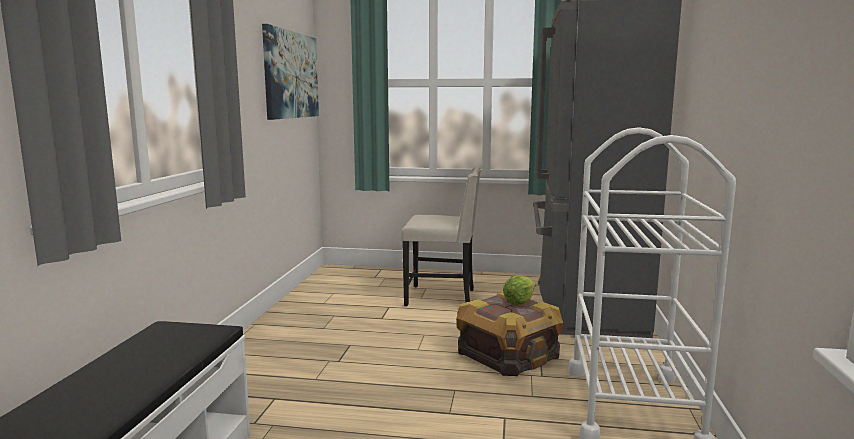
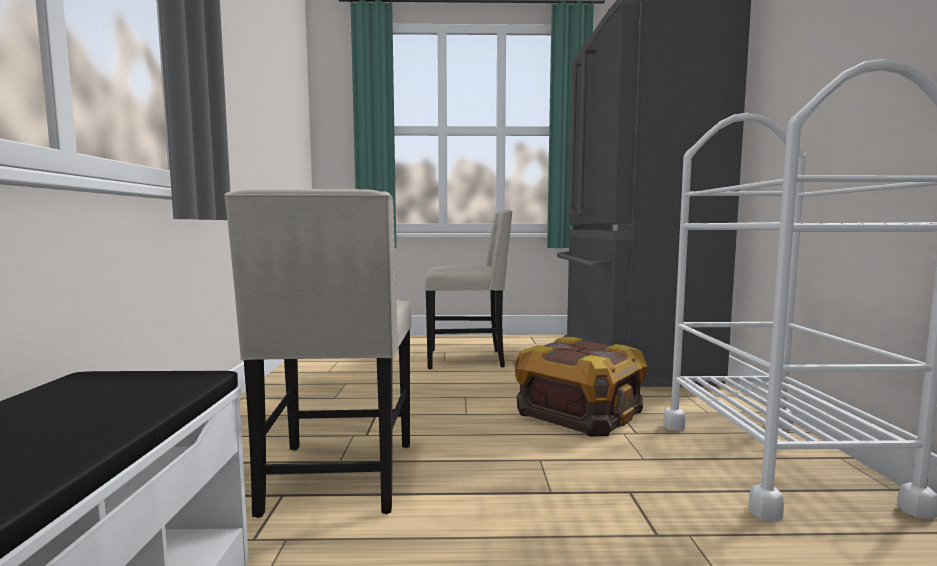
camera: 10 degrees left, 5 degrees down
picture [262,24,319,120] -> none
lettuce [503,276,535,305] -> none
none -> beige chair [224,189,412,518]

